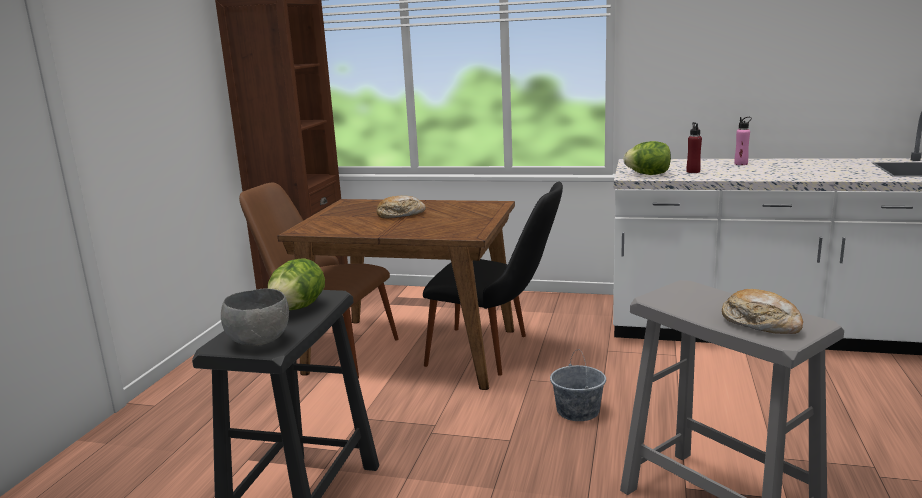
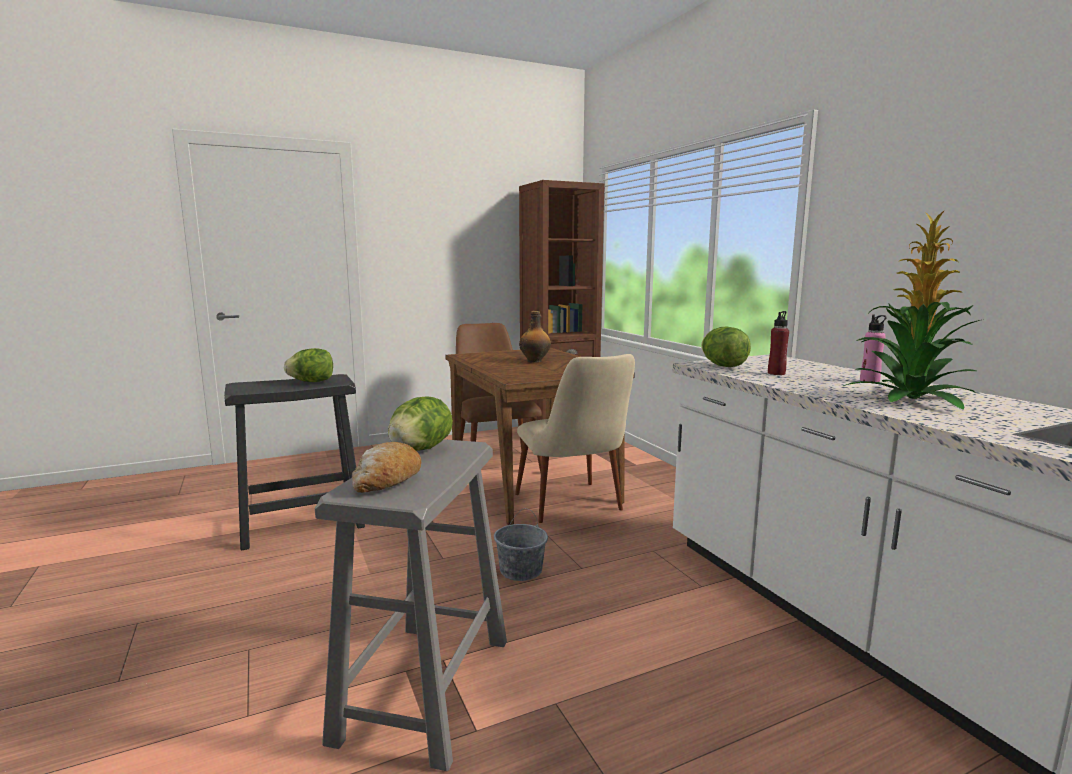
camera: 50 degrees right, 5 degrees down
grey bowl [221,288,289,346] -> none
bread [377,196,426,219] -> bottle [519,311,551,363]
black chair [423,182,563,376] -> beige chair [515,354,635,523]
none -> lettuce [388,397,453,451]
none -> potted plant [843,210,980,410]

